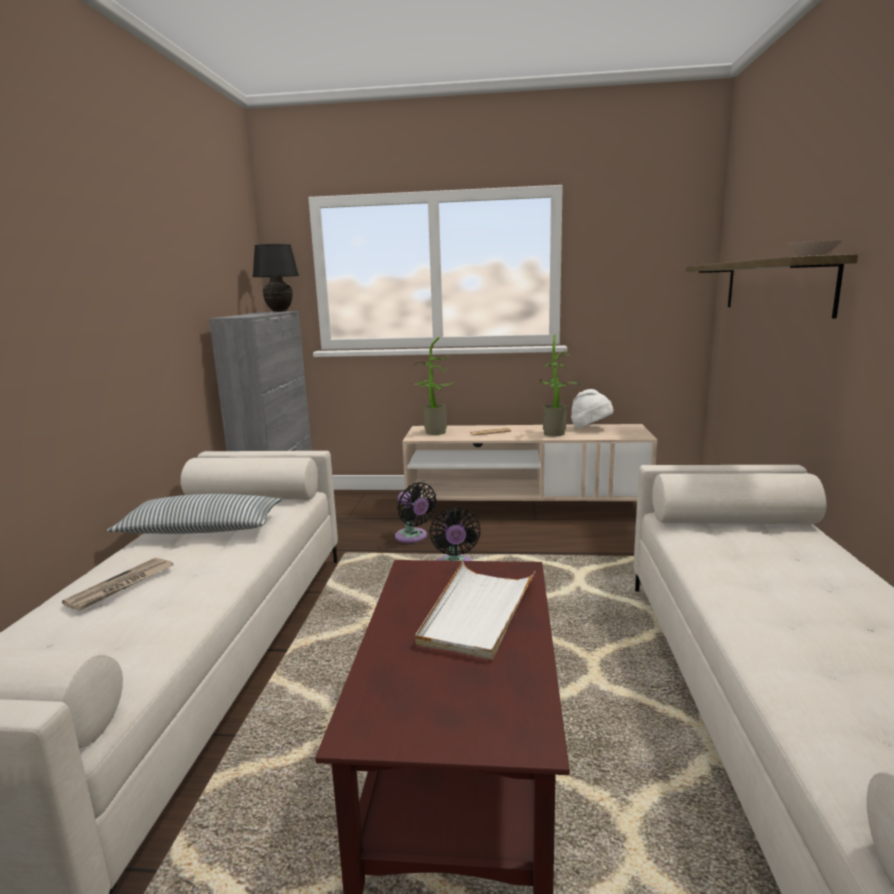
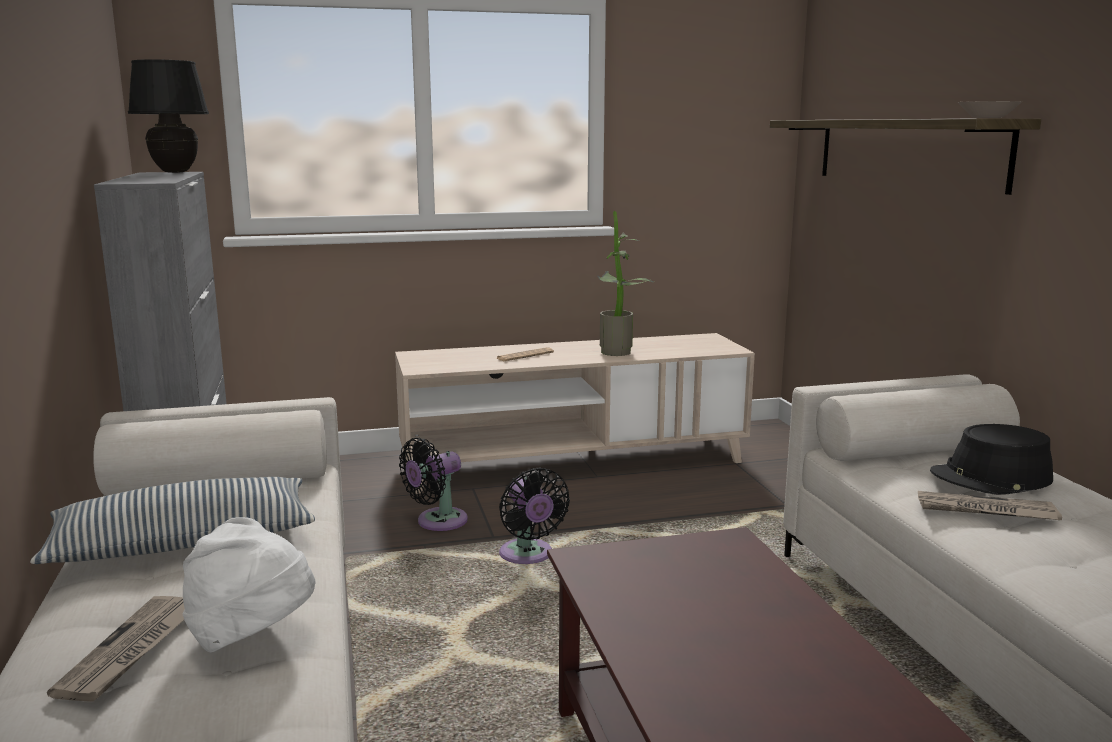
camera: 20 degrees left, 0 degrees up
black fan [395,482,437,543] -> black fan turned 105 degrees clockwise [399,438,468,531]
potted plant [409,337,455,435] -> none
white tray [415,561,536,660] -> none
white hat [571,389,614,428] -> white hat moved to [183,517,316,652]
none -> newspaper [918,491,1062,520]
none -> black hat [930,424,1053,495]

